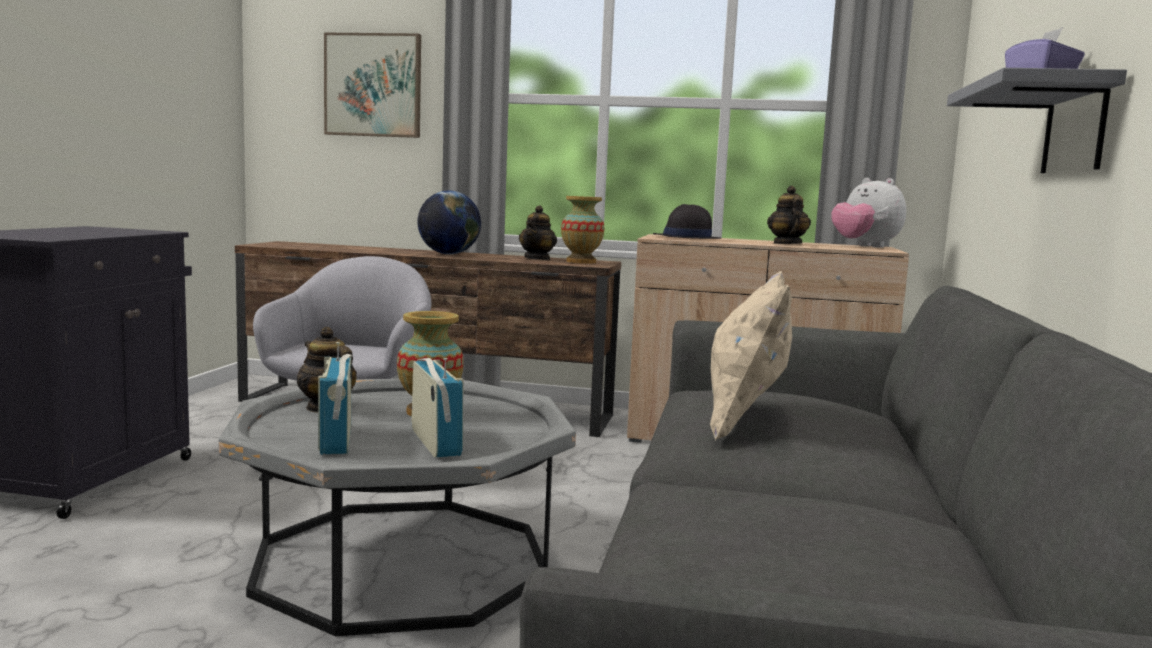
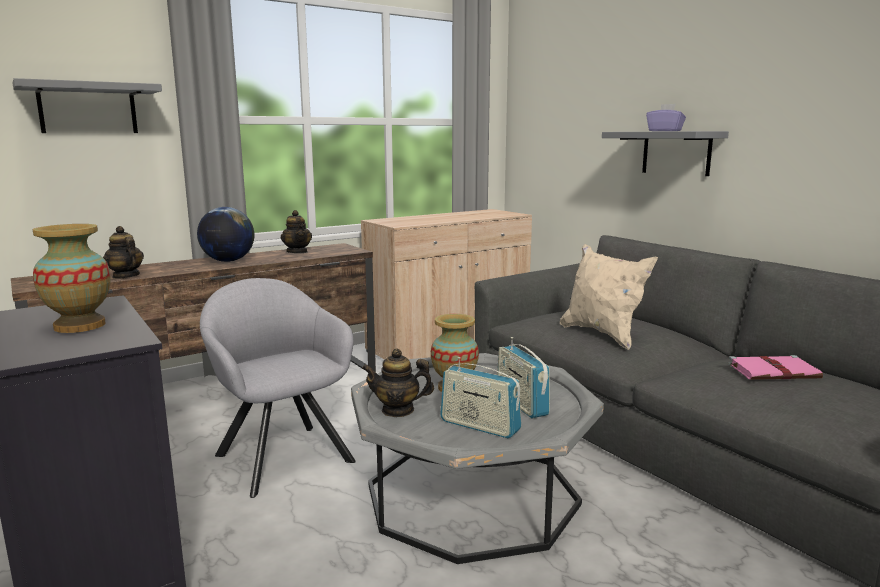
camera: 45 degrees left, 5 degrees up
picture [324,33,421,138] -> grey shelf [12,78,162,133]
radio [411,358,463,457] -> radio turned 135 degrees counterclockwise [497,337,550,418]
vase [561,196,604,264] -> vase moved to [33,224,111,333]
black hat [653,204,721,239] -> none
teapot [767,186,811,244] -> teapot moved to [103,226,144,279]
plush toy [831,178,906,248] -> none
none -> pink book [728,355,823,380]

